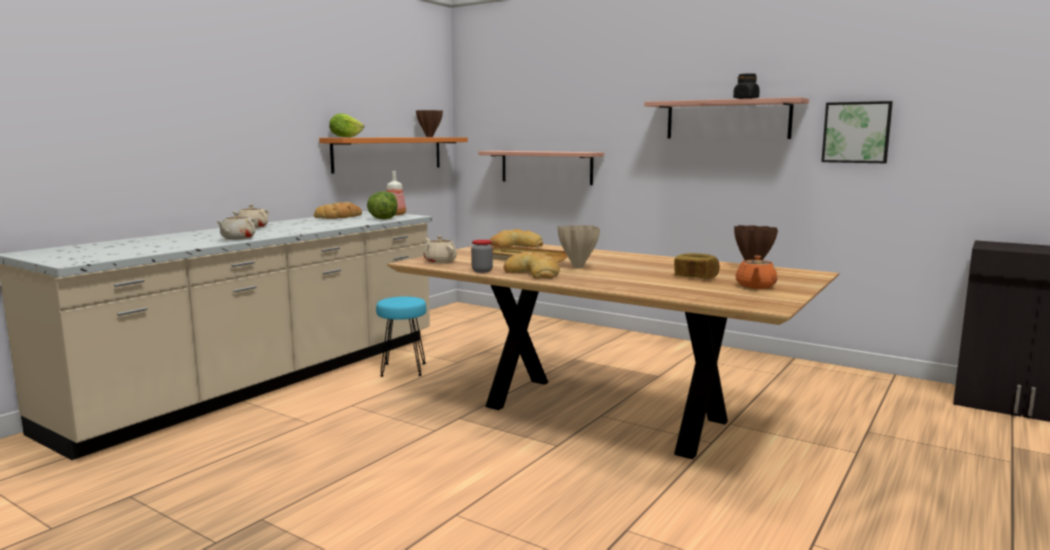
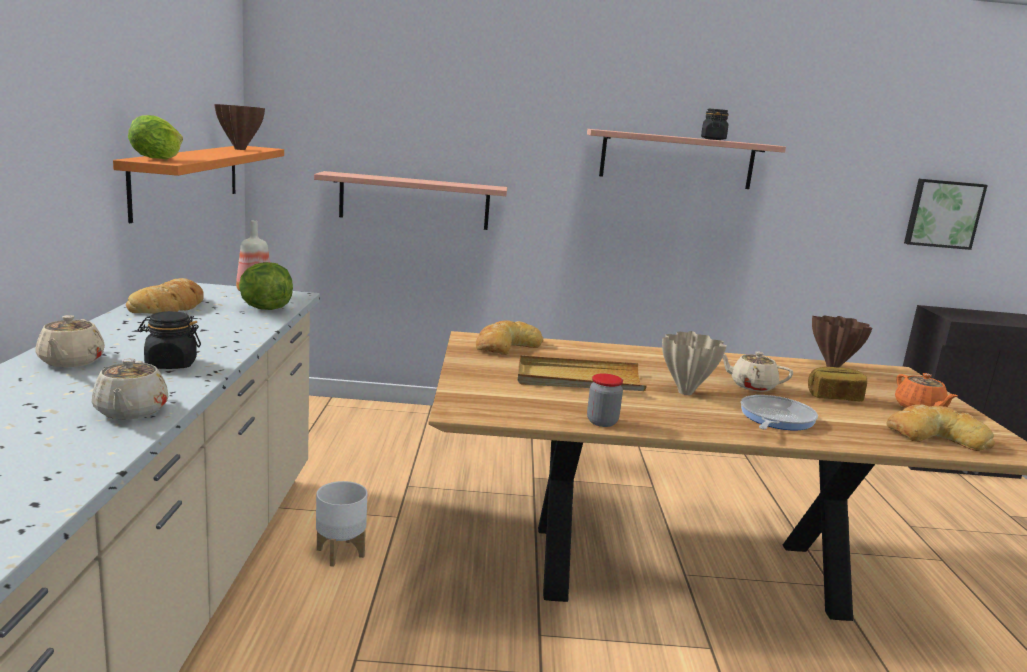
camera: 35 degrees left, 5 degrees up
turquoise stool [376,296,427,377] -> white planter [316,481,367,567]
beige teapot [423,236,457,263] -> beige teapot moved to [722,351,793,392]
bread [504,252,560,279] -> bread moved to [887,405,995,451]
picture [821,101,893,163] -> picture moved to [904,179,988,250]
none -> black jar [138,311,201,369]
none -> frying pan [741,395,818,430]

